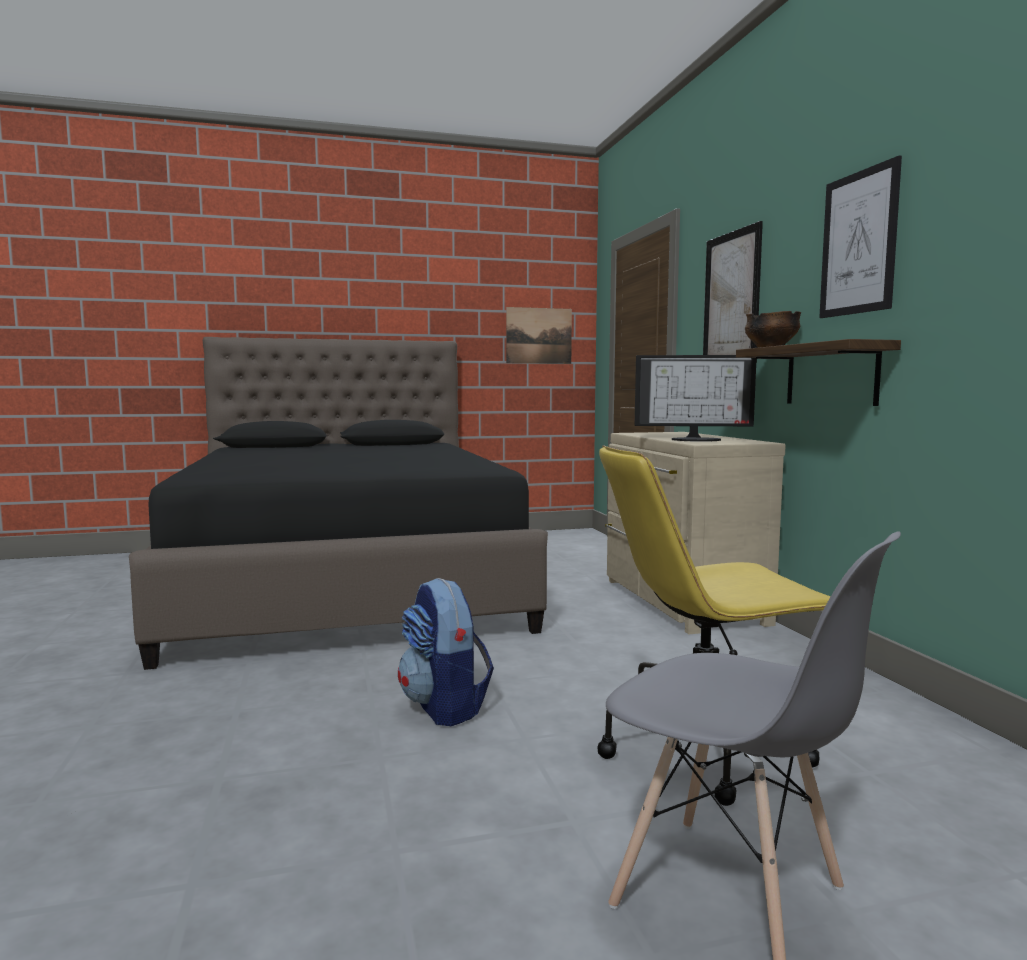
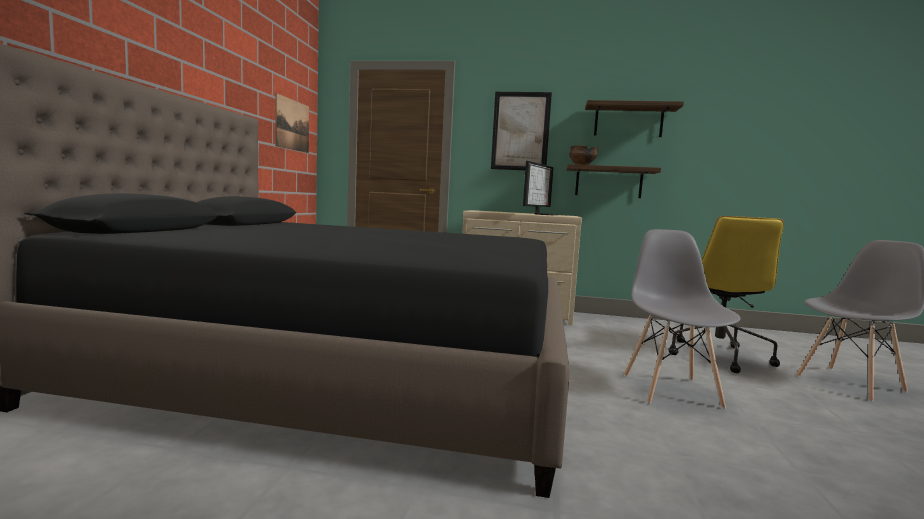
camera: 65 degrees left, 0 degrees up
backpack [398,578,494,726] -> grey chair [624,229,741,409]
picture [819,156,902,318] -> shelf [585,100,684,137]

